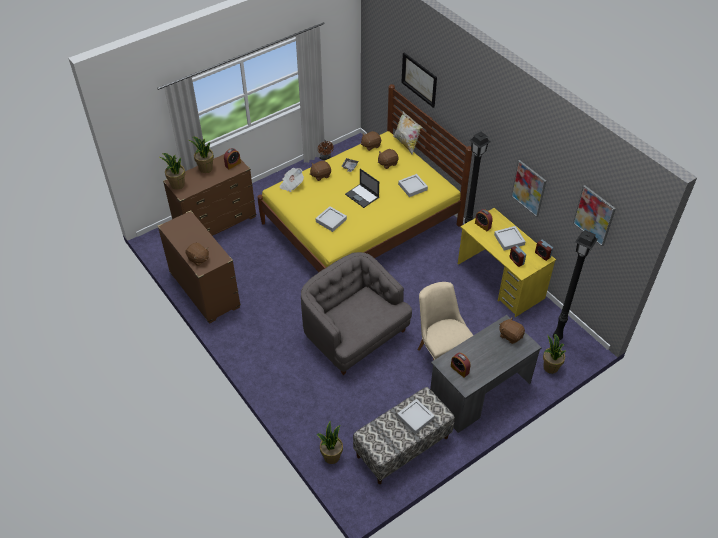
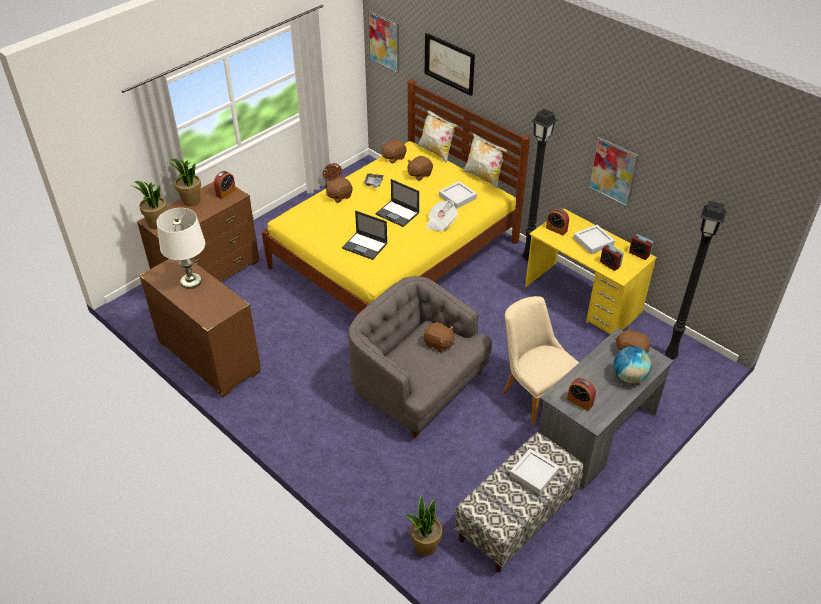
camera: 10 degrees left, 5 degrees down
brown plush toy [185,242,209,266] -> brown plush toy moved to [423,322,455,353]
newspaper [280,168,304,192] -> newspaper moved to [426,201,458,232]
grey tray [316,206,347,232] -> laptop [342,211,387,260]
potted plant [543,334,566,374] -> none
picture [573,185,616,246] -> picture moved to [368,11,399,73]
none -> white table lamp [157,208,205,289]
none -> pillow [463,133,508,188]
none -> globe [614,346,652,383]

